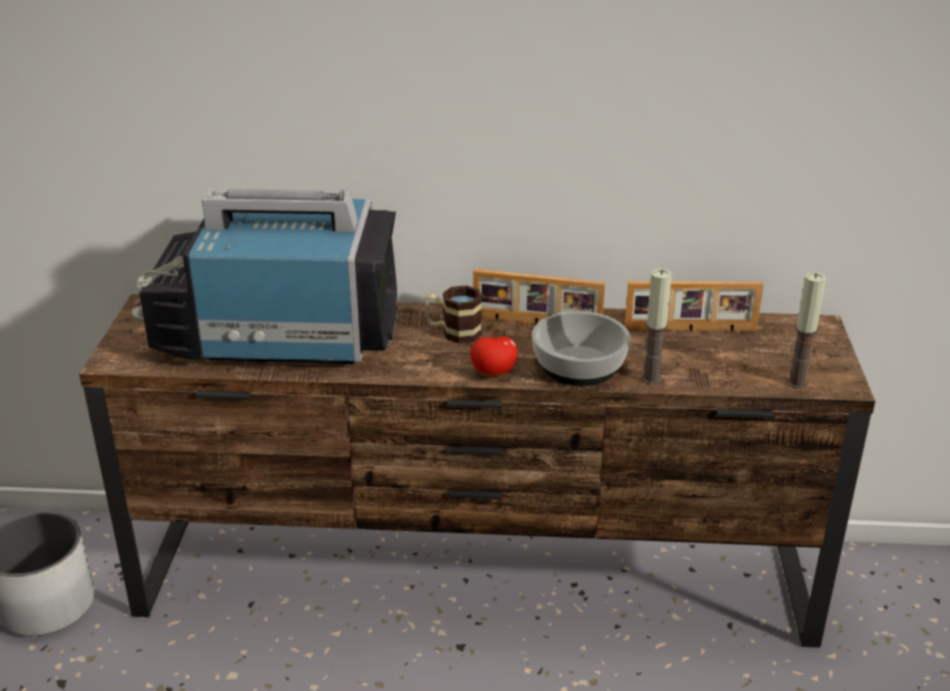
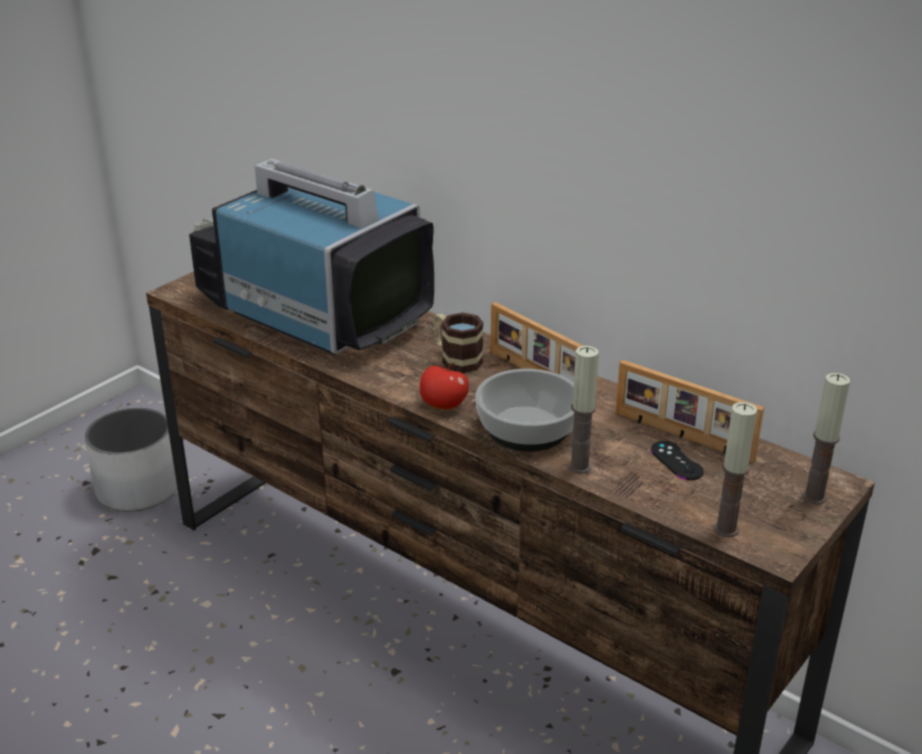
camera: 35 degrees right, 0 degrees up
none -> black game controller [651,441,704,480]
none -> candle [802,373,850,504]

